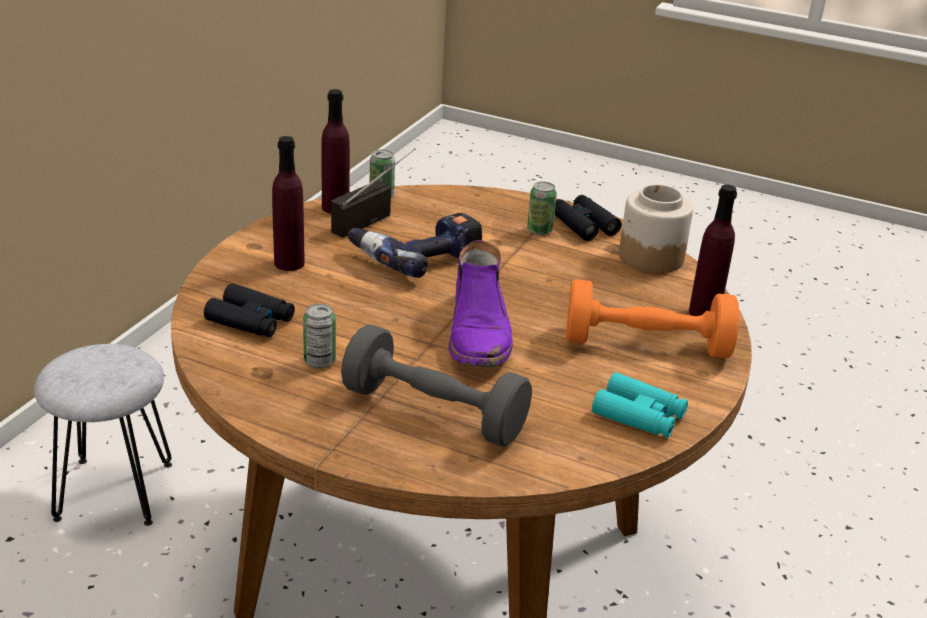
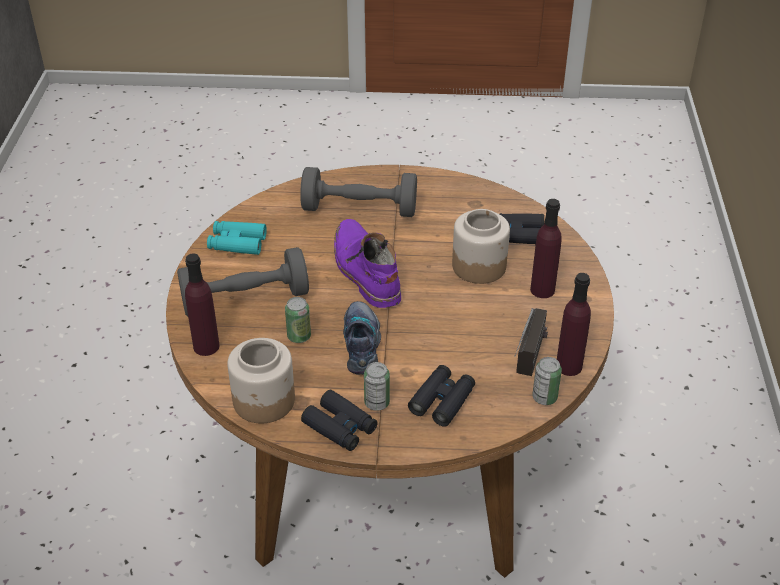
camera: 160 degrees right, 10 degrees up
grey stool [34,344,172,526] -> none
can [303,304,336,368] -> can moved to [285,297,311,343]
power drill [348,213,482,278] -> none
orange dumbbell [566,279,739,358] -> grey dumbbell [177,247,309,316]
none -> shoe [343,301,381,375]
none -> black binoculars [408,365,475,427]
none -> jar [452,209,510,284]

